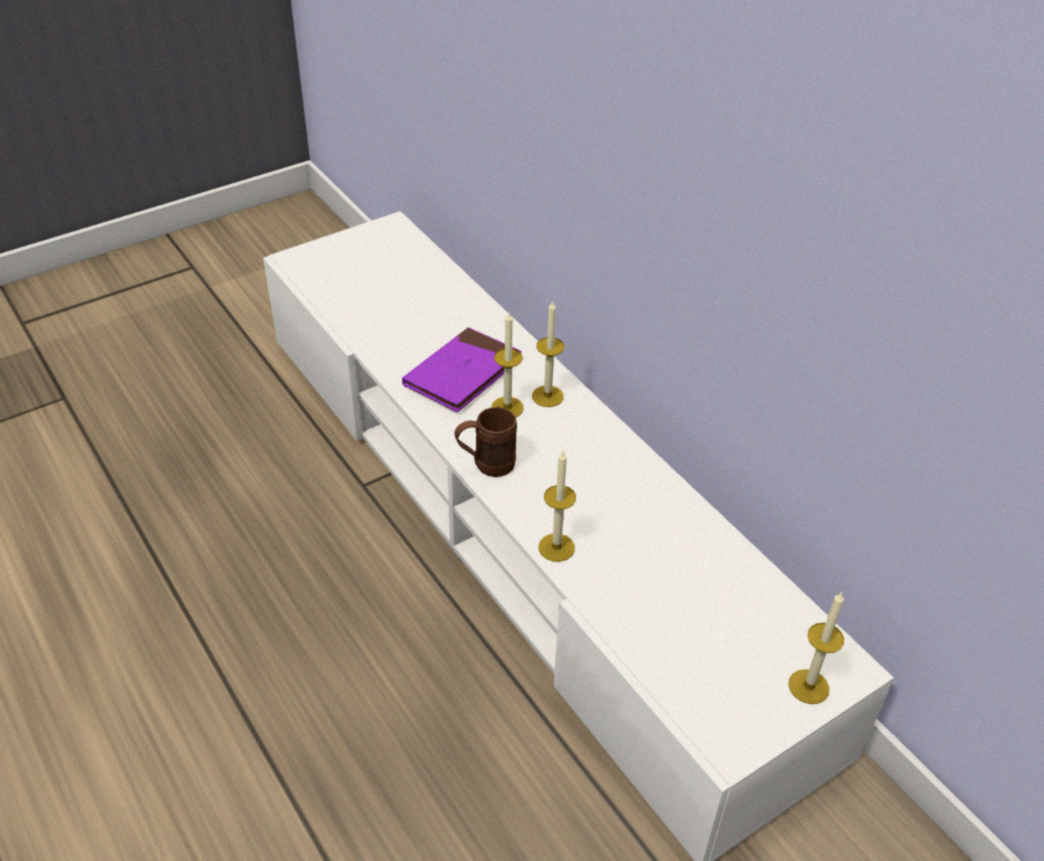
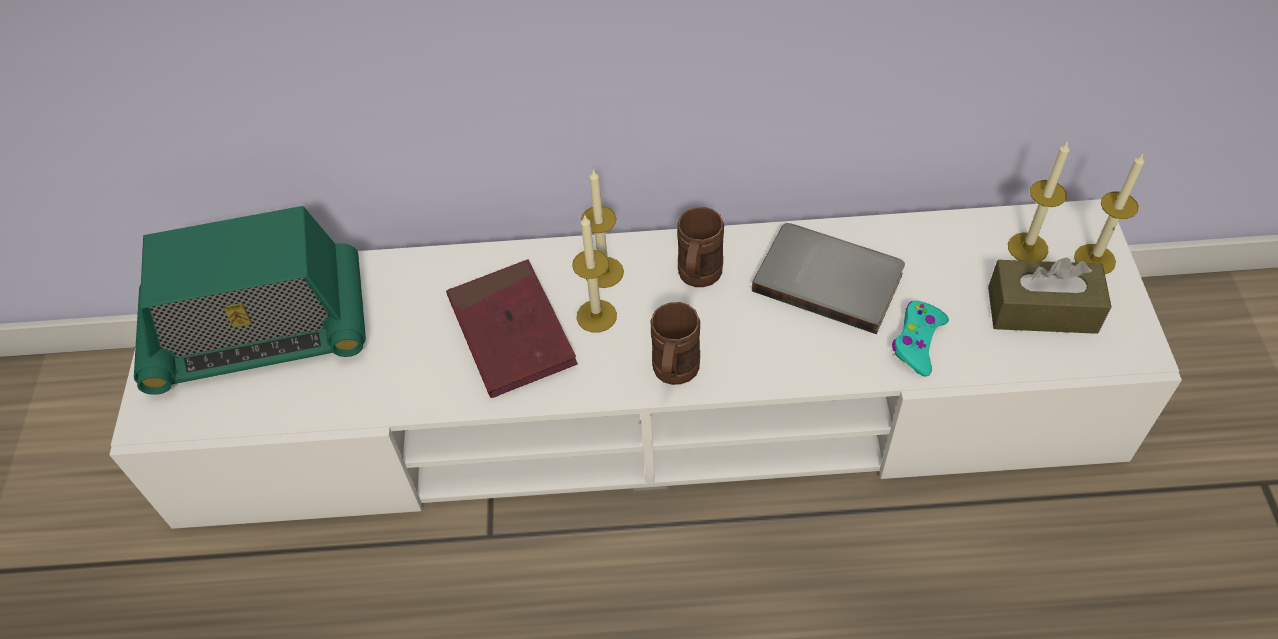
camera: 55 degrees left, 10 degrees up
purple book [402,327,522,412] -> red book [446,260,578,398]
candle [539,451,576,562] -> candle moved to [1008,141,1069,261]
none -> radio [134,206,366,395]
none -> brown mug [677,207,724,287]
none -> grey book [752,223,905,334]
none -> turquoise game controller [892,301,949,377]
none -> brown tissue box [988,258,1111,334]

